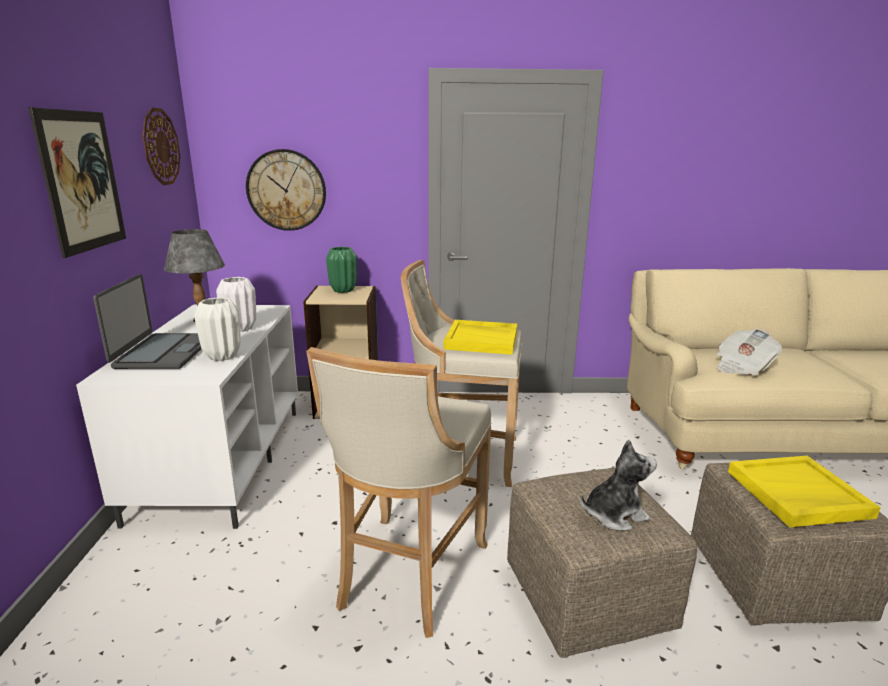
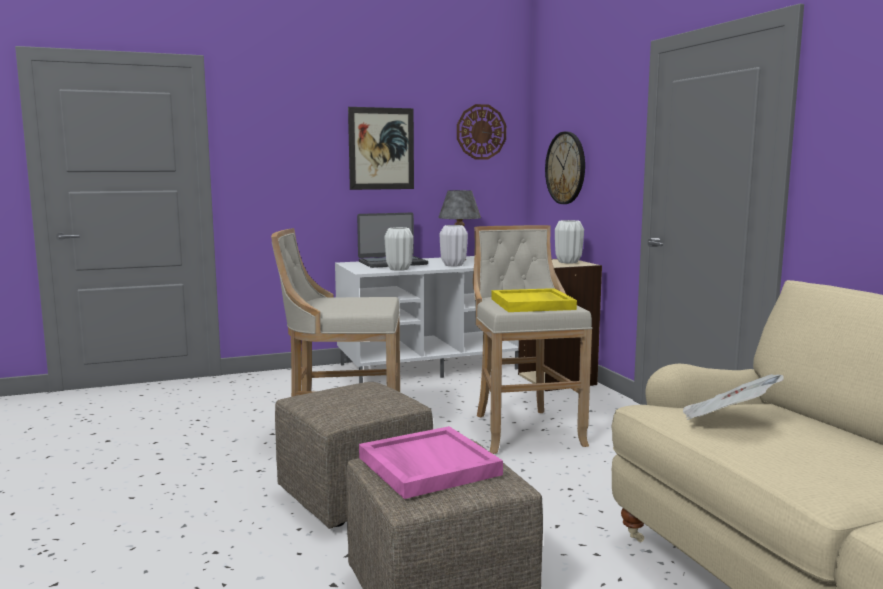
camera: 70 degrees right, 10 degrees down
green vase [326,247,357,293] -> white vase [555,220,584,264]
plush toy [580,440,657,531] -> none
yellow tray [728,456,881,527] -> pink tray [359,426,503,499]

